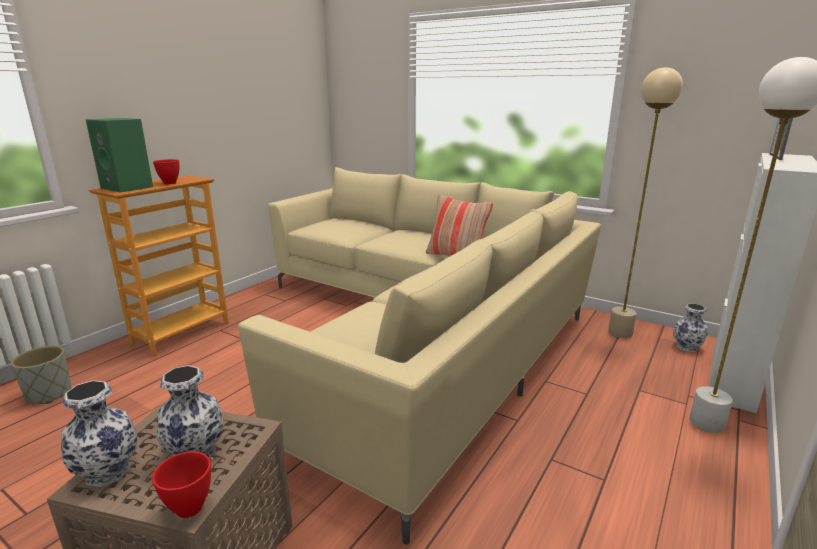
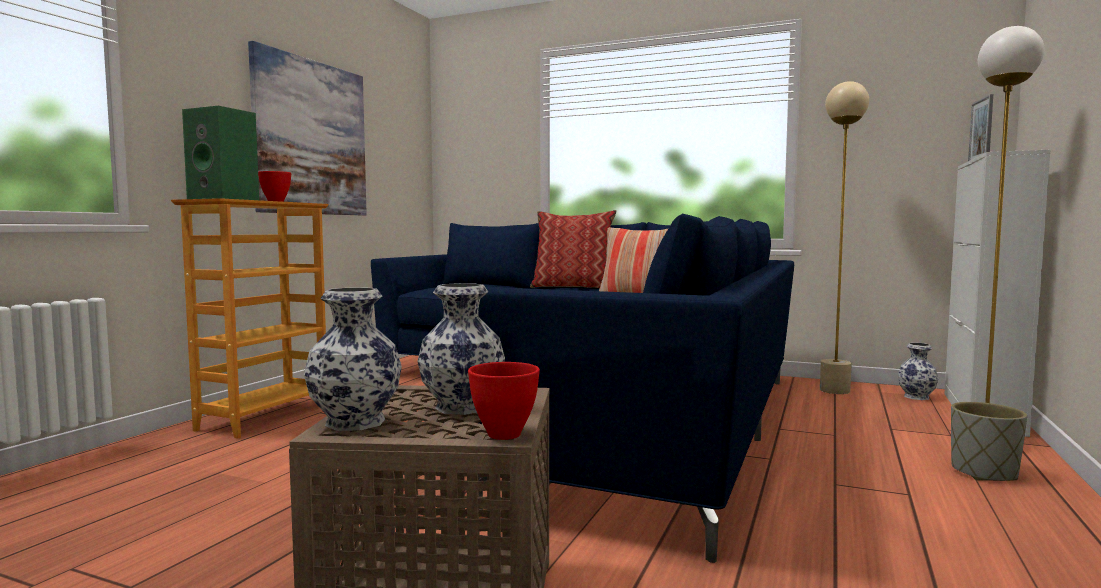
camera: 10 degrees left, 15 degrees down
grey planter [11,346,71,404] -> grey planter moved to [951,402,1027,481]
beige sofa [238,167,601,545] -> blue sofa [371,214,794,563]
none -> picture [248,41,367,215]
none -> pillow [530,210,617,288]

